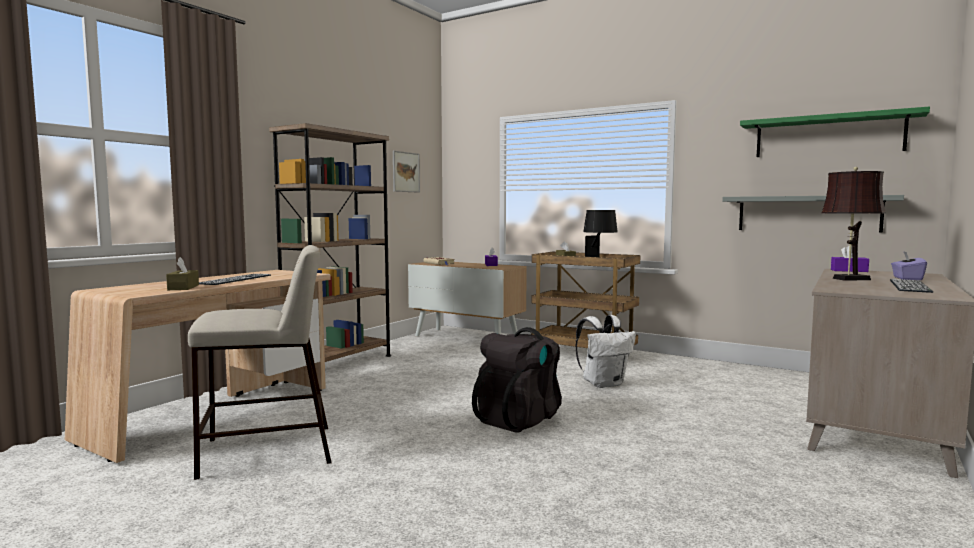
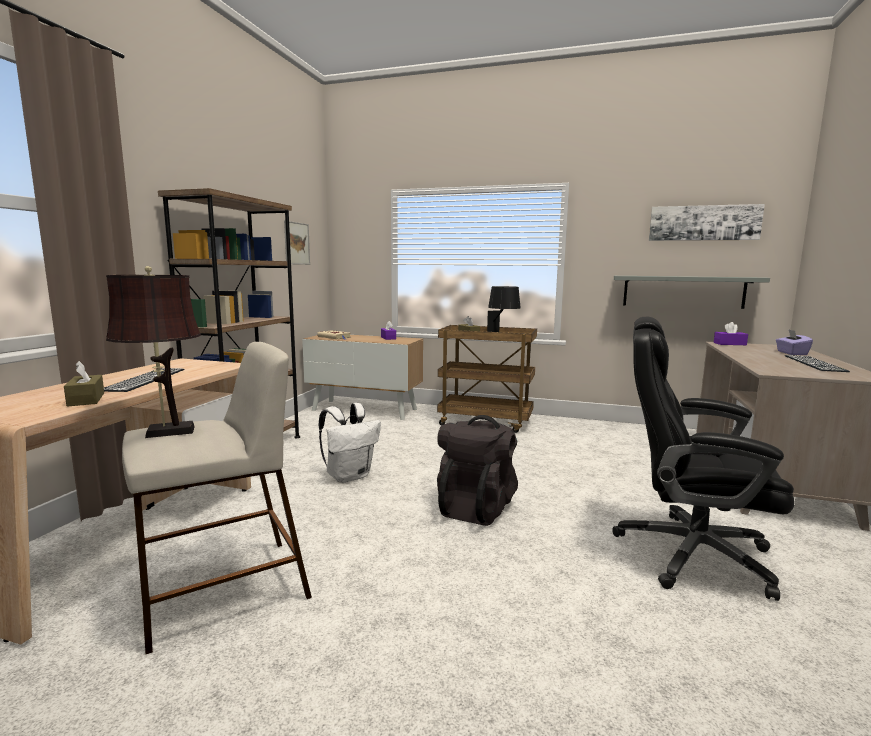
camera: 15 degrees left, 5 degrees up
white backpack [576,315,636,388] -> white backpack moved to [319,403,381,483]
green shelf [740,107,930,157] -> picture [649,204,765,241]
brown table lamp [821,167,886,281] -> brown table lamp moved to [106,266,201,438]
none -> black office chair [612,317,794,601]

